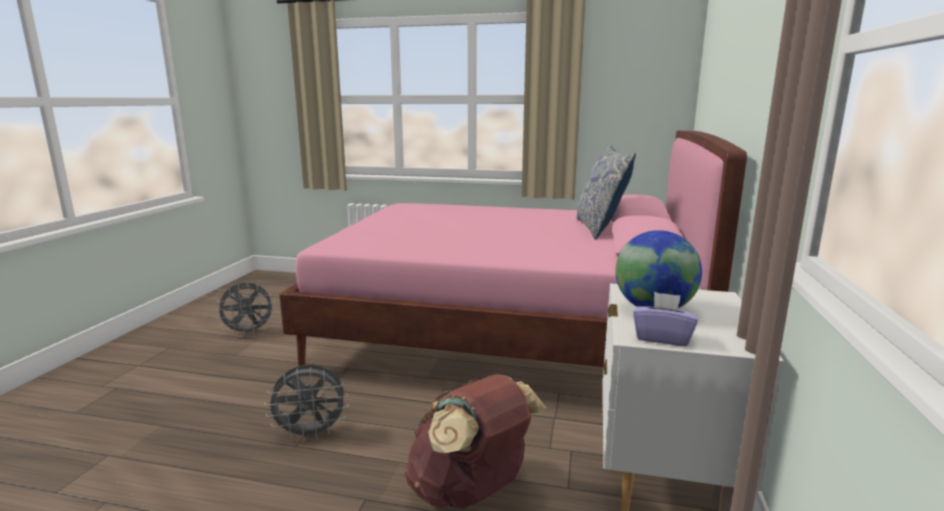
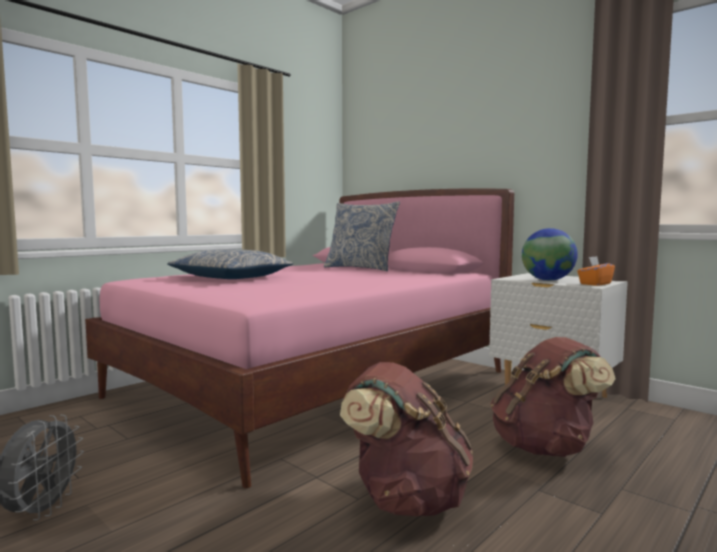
camera: 60 degrees left, 10 degrees down
grey fan [264,365,349,441] -> brown backpack [340,362,473,516]
purple tissue box [633,292,698,347] -> orange tissue box [577,256,615,286]
none -> pillow [167,249,293,279]

